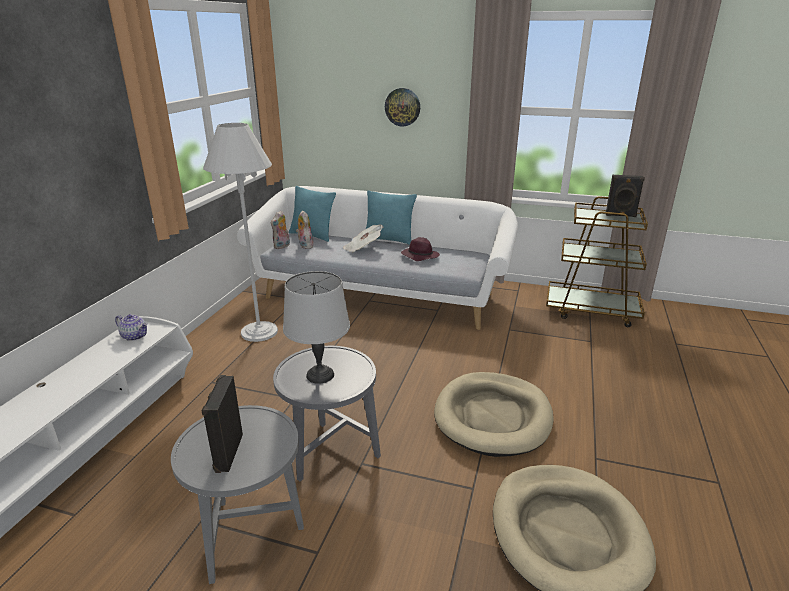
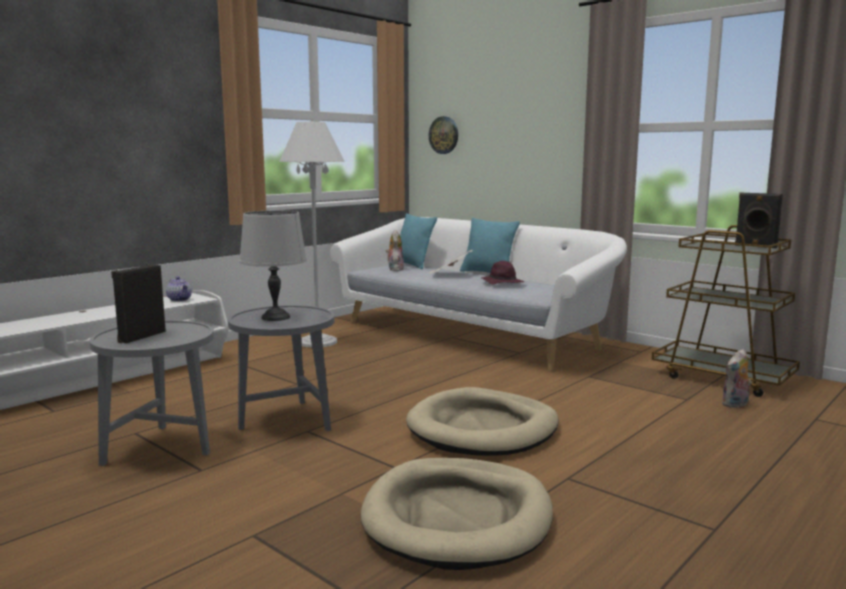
camera: 25 degrees right, 15 degrees down
plush toy [271,210,290,249] -> plush toy moved to [721,349,752,408]
wall clock [385,88,420,127] -> wall clock moved to [429,116,458,154]

